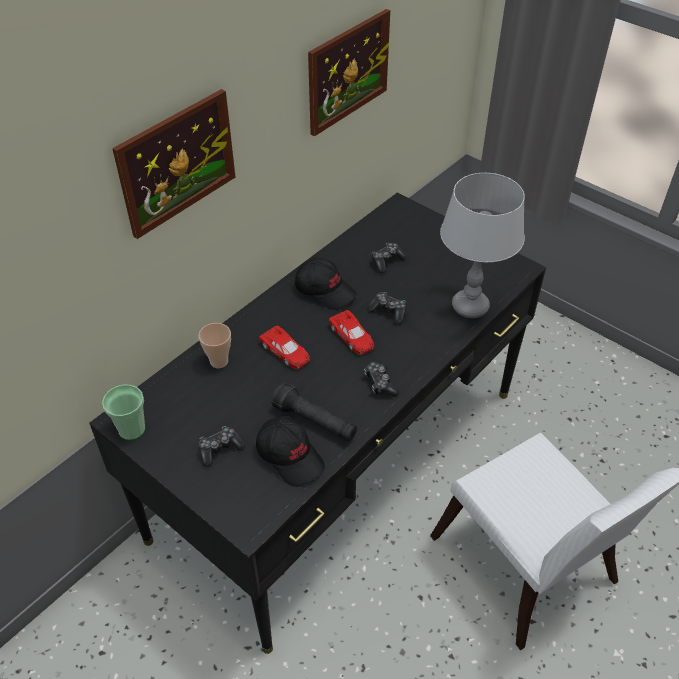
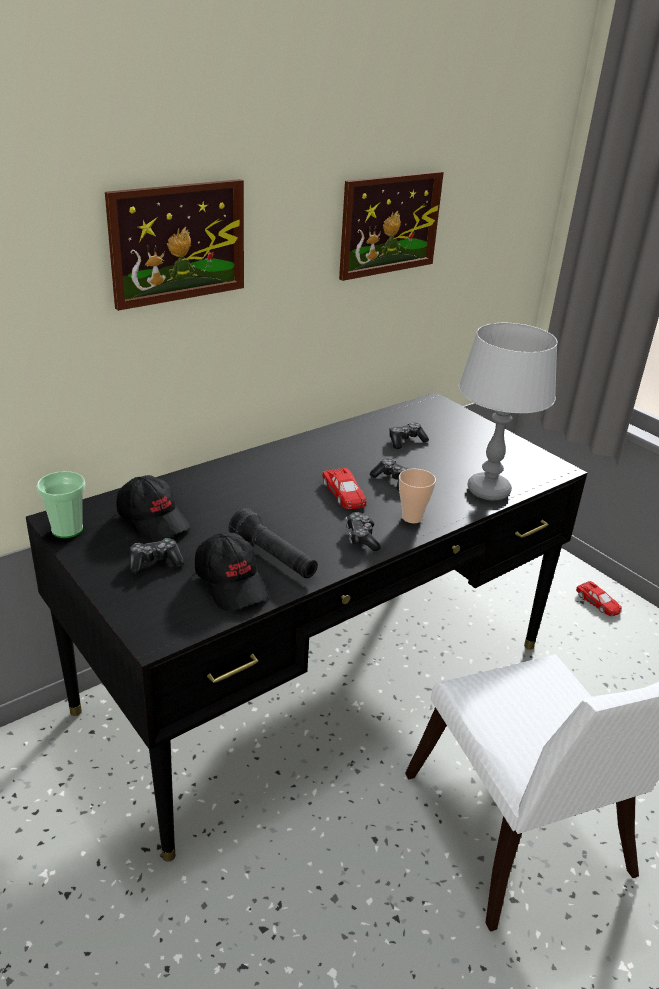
camera: 10 degrees right, 15 degrees down
cup [199,323,231,368] -> cup moved to [399,469,436,523]
red toy car [259,325,310,369] -> red toy car moved to [576,581,622,616]
black cap [295,257,356,310] -> black cap moved to [117,475,190,542]

